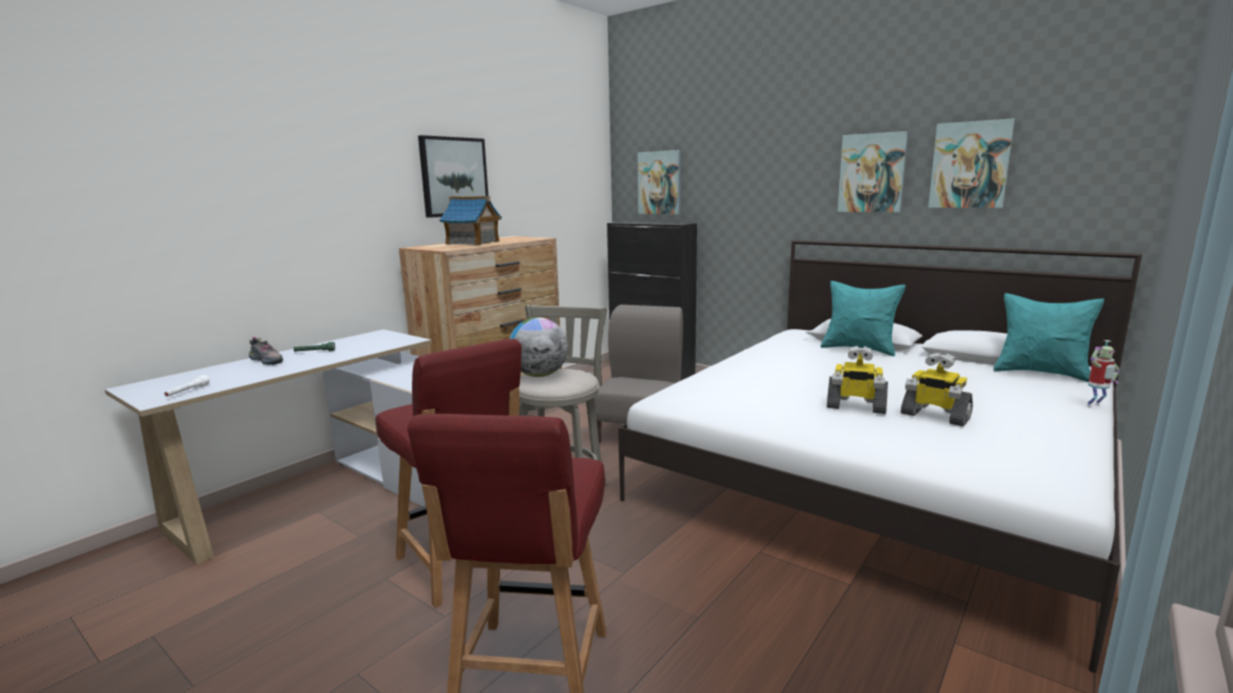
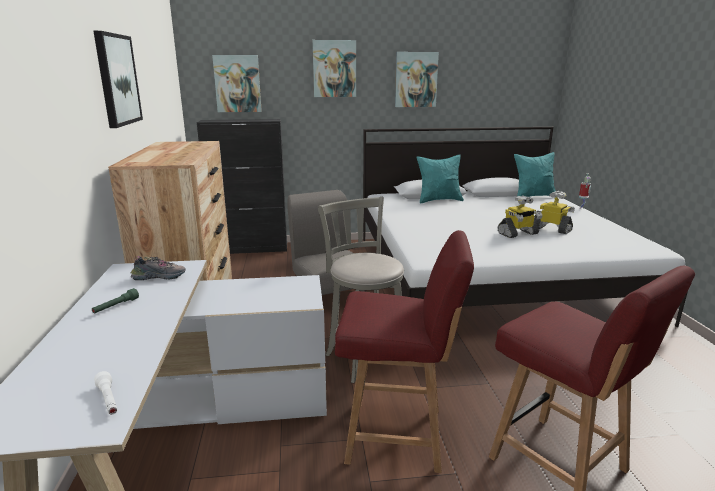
camera: 45 degrees left, 5 degrees up
shoe [249,337,284,365] -> shoe moved to [130,256,186,280]
toy house [439,196,502,245] -> none
globe [509,317,568,377] -> none
toy robot [901,353,973,427] -> toy robot turned 135 degrees counterclockwise [534,191,575,234]
picture [928,119,1015,208] -> picture moved to [312,40,356,97]

